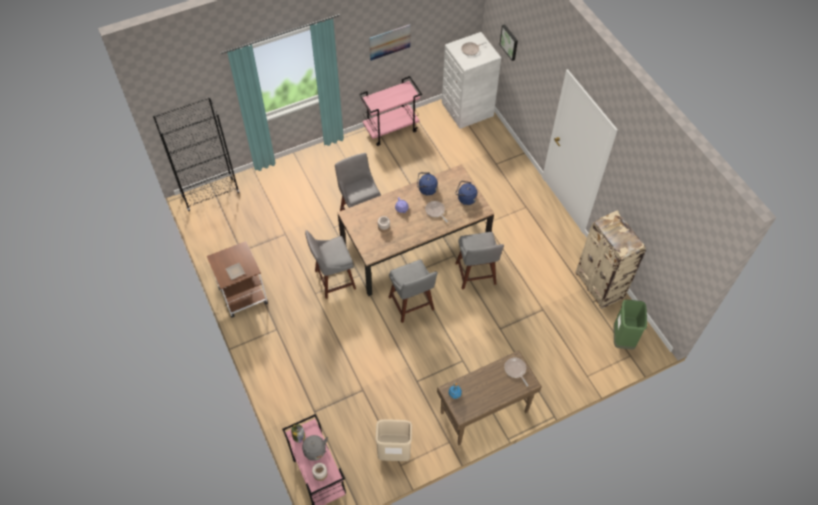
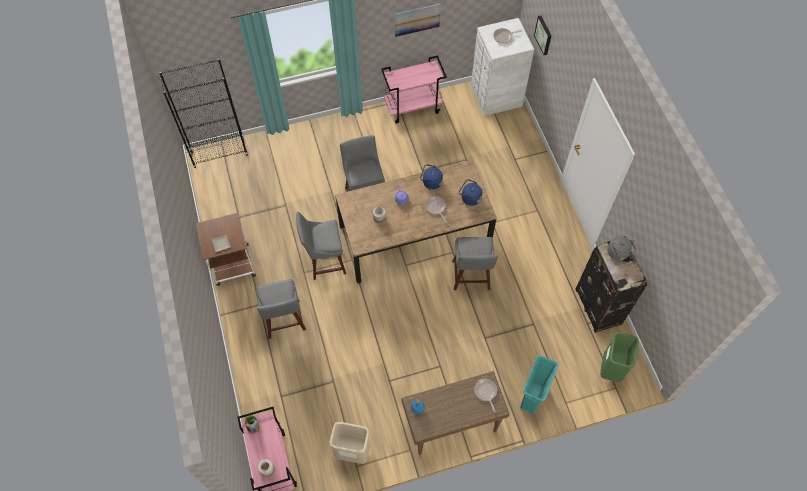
camera: 10 degrees right, 5 degrees up
grey kettle [302,435,329,461] -> grey kettle moved to [608,236,636,261]
grey chair [389,259,438,323] -> grey chair moved to [256,279,306,339]
beige cabinet [576,210,646,309] -> black cabinet [575,236,647,333]
none -> turquoise trash can [520,355,558,414]

